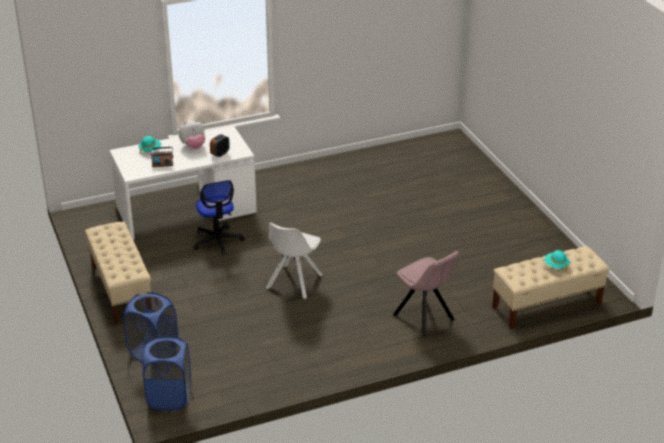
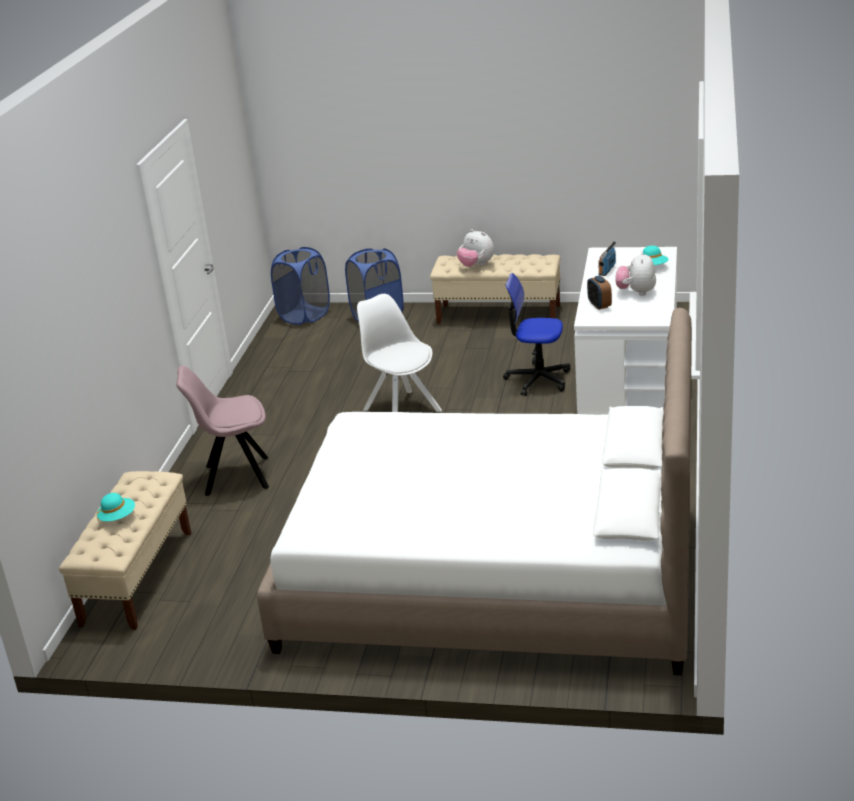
camera: 125 degrees right, 5 degrees down
none -> white bed [257,308,692,675]
none -> plush toy [457,229,494,267]

